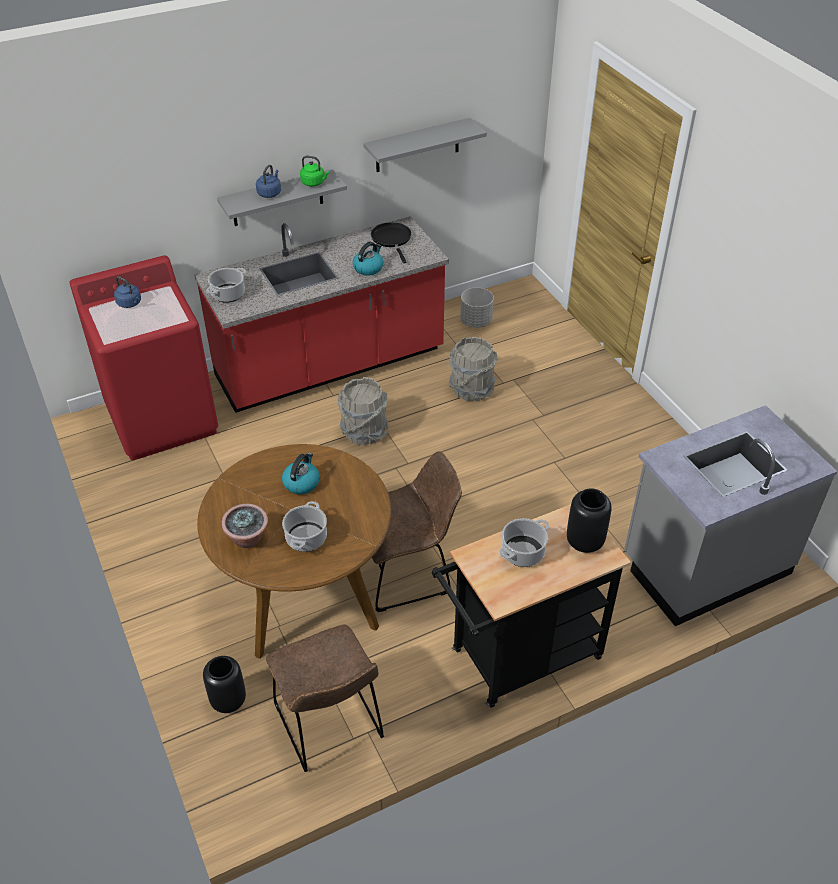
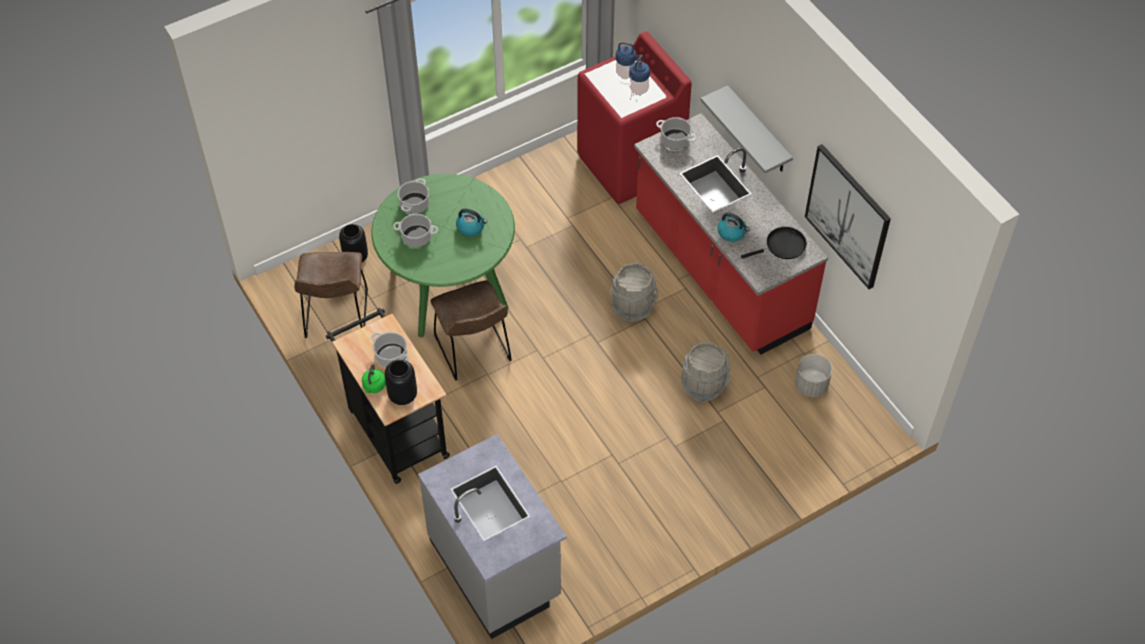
camera: 85 degrees right, 10 degrees up
brown dining table [197,444,392,659] -> green dining table [371,174,515,338]
potted plant [221,504,268,548] -> cooking pot [397,179,429,214]
blue kettle [256,165,281,198] -> blue kettle moved to [616,42,642,66]
brown chair [266,624,384,772] -> brown chair turned 60 degrees counterclockwise [294,252,368,338]
green kettle [300,156,330,187] -> green kettle moved to [362,364,386,393]
grey shelf [363,118,487,172] -> picture [805,144,891,289]

